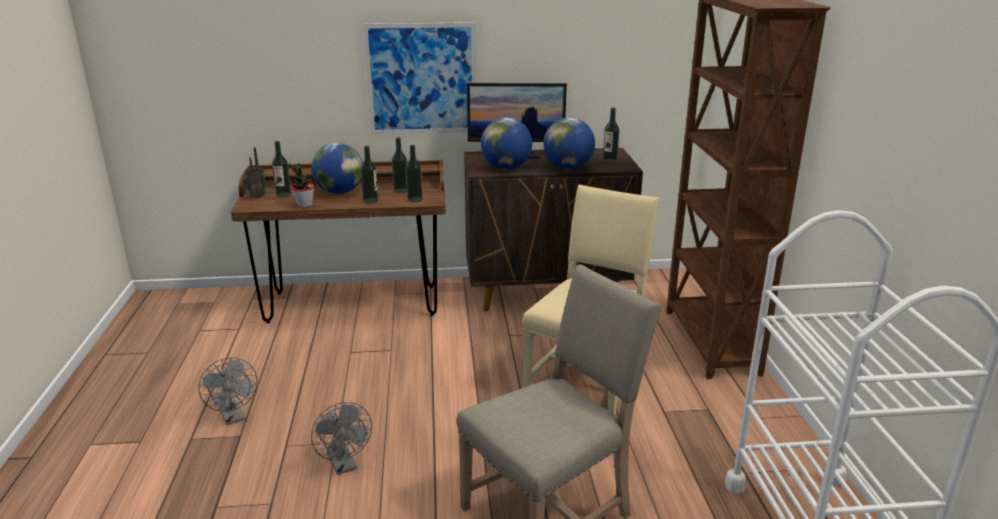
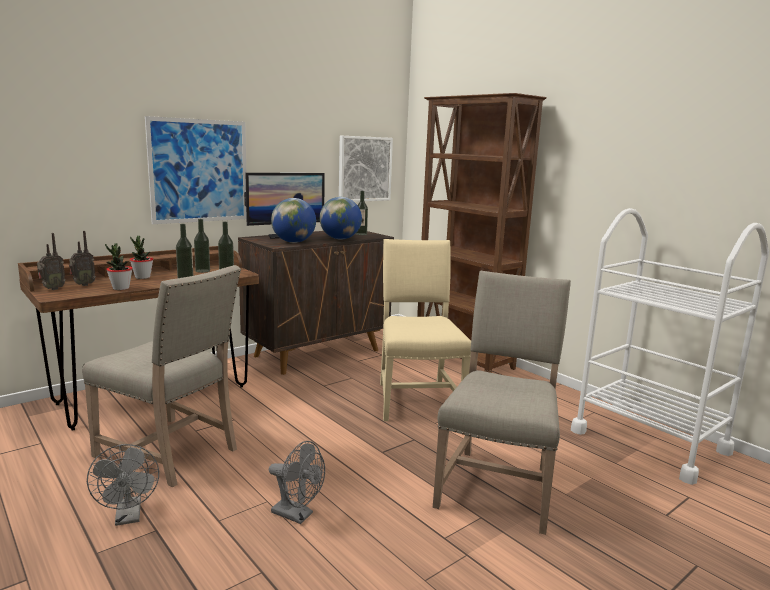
camera: 35 degrees left, 10 degrees down
grey fan [198,358,258,425] -> grey fan turned 45 degrees clockwise [87,444,159,526]
bottle [272,141,291,198] -> radio [69,231,96,286]
globe [311,143,363,194] -> potted plant [130,236,153,279]
none -> beige chair [82,265,241,487]
none -> picture [339,136,393,202]

